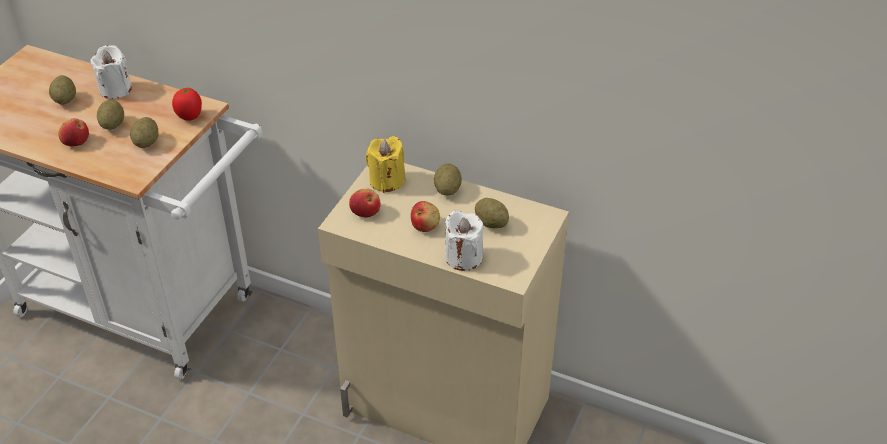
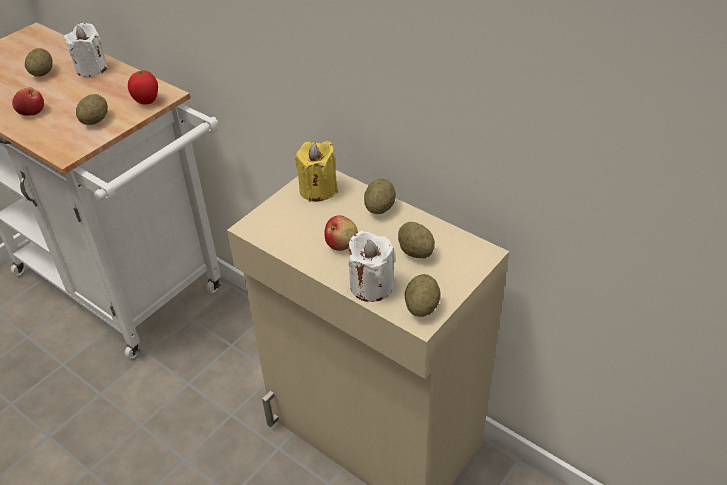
camera: 15 degrees right, 0 degrees up
potato [97,100,124,130] -> potato moved to [405,274,441,317]
apple [349,189,381,218] -> none

